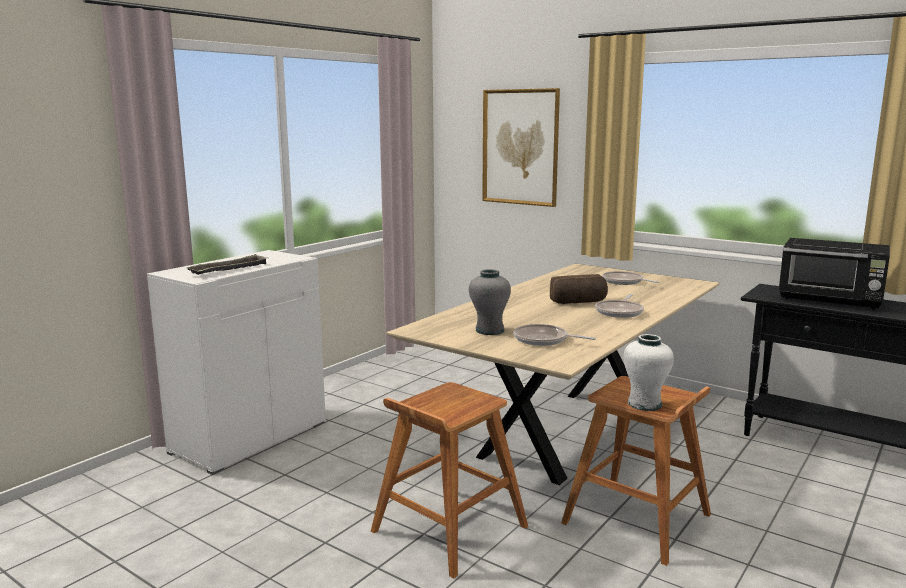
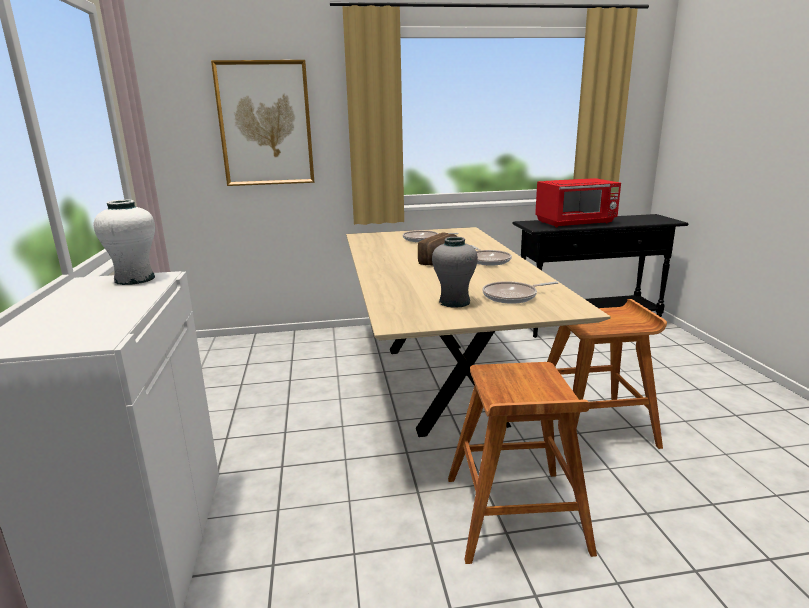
camera: 45 degrees left, 5 degrees up
tray [185,254,267,275] -> none
white vase [623,334,674,411] -> white vase moved to [94,200,155,285]
black microwave [779,238,890,309] -> red microwave [535,178,621,227]

